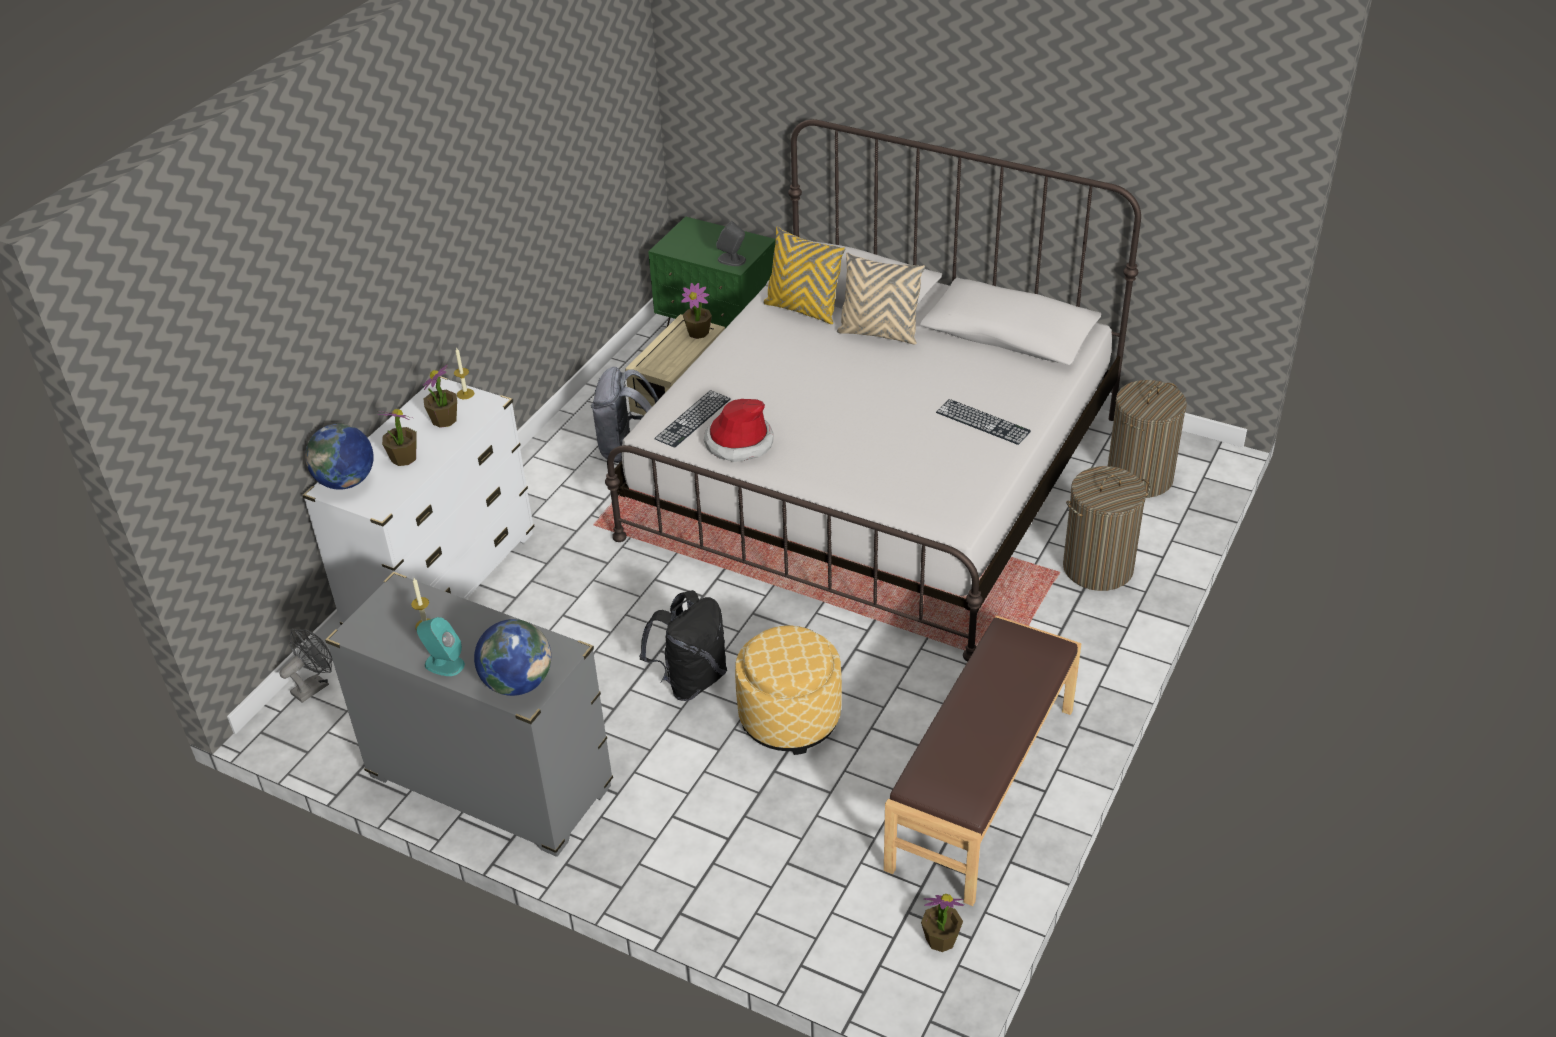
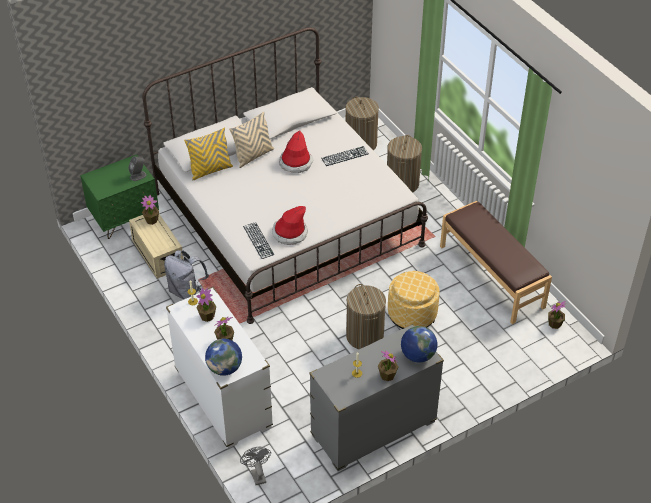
camera: 60 degrees left, 5 degrees up
turquoise speaker [417,617,465,676] -> potted plant [378,350,398,381]
black backpack [639,590,727,701] -> laundry basket [346,284,386,349]
none -> hat [279,130,313,173]

